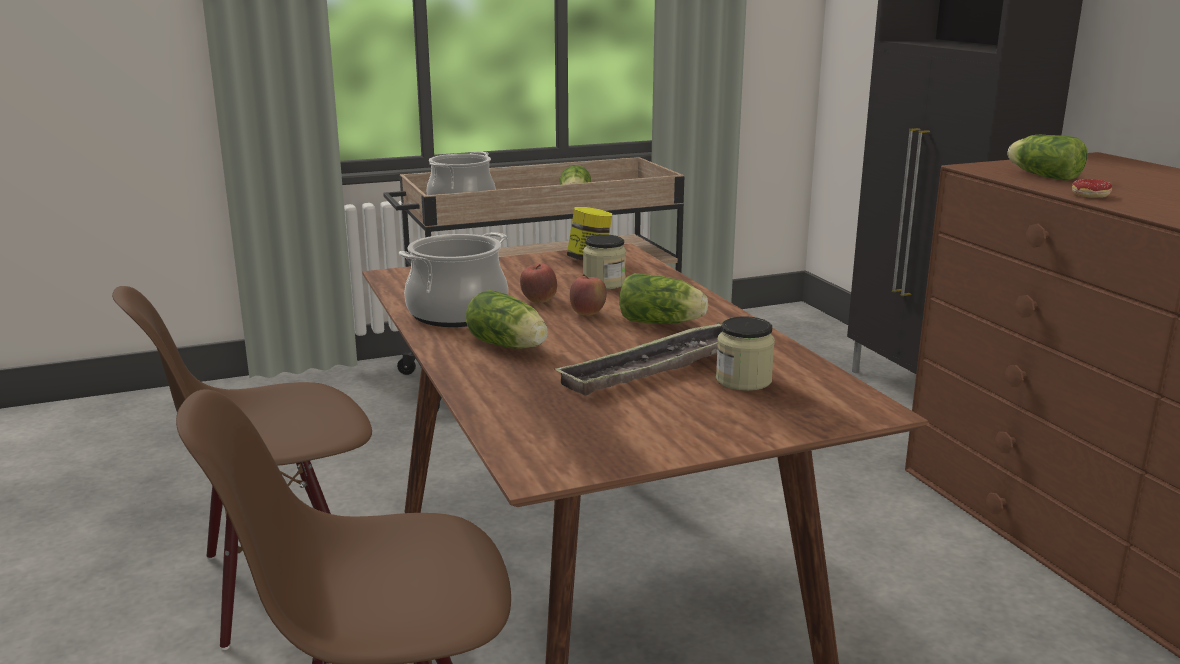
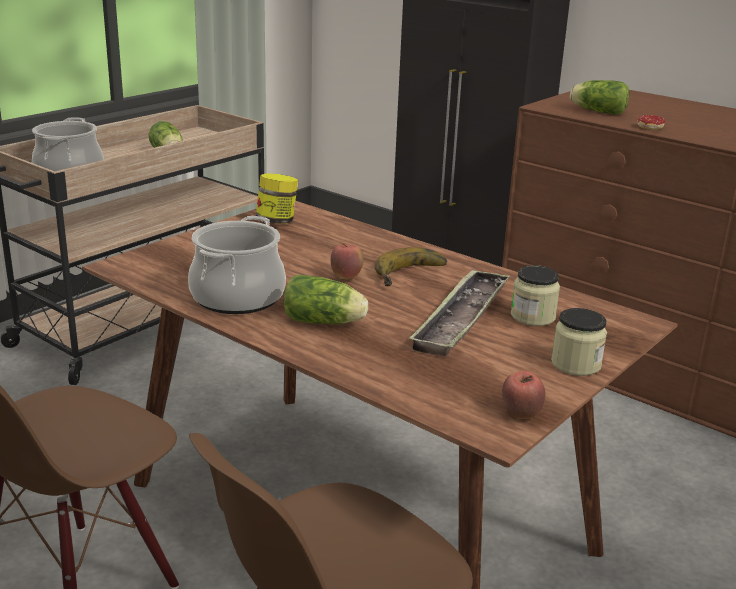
camera: 30 degrees left, 5 degrees up
apple [520,264,557,303] -> apple moved to [502,371,545,419]
jar [583,234,626,289] -> jar moved to [551,308,607,376]
lettuce [619,273,708,324] -> banana [375,247,447,286]

